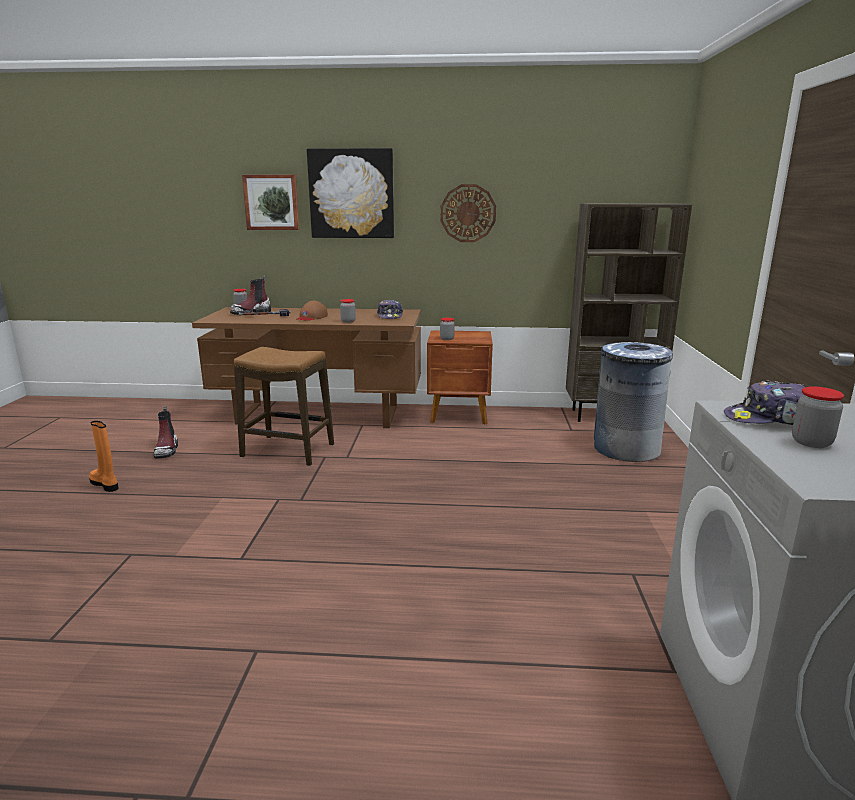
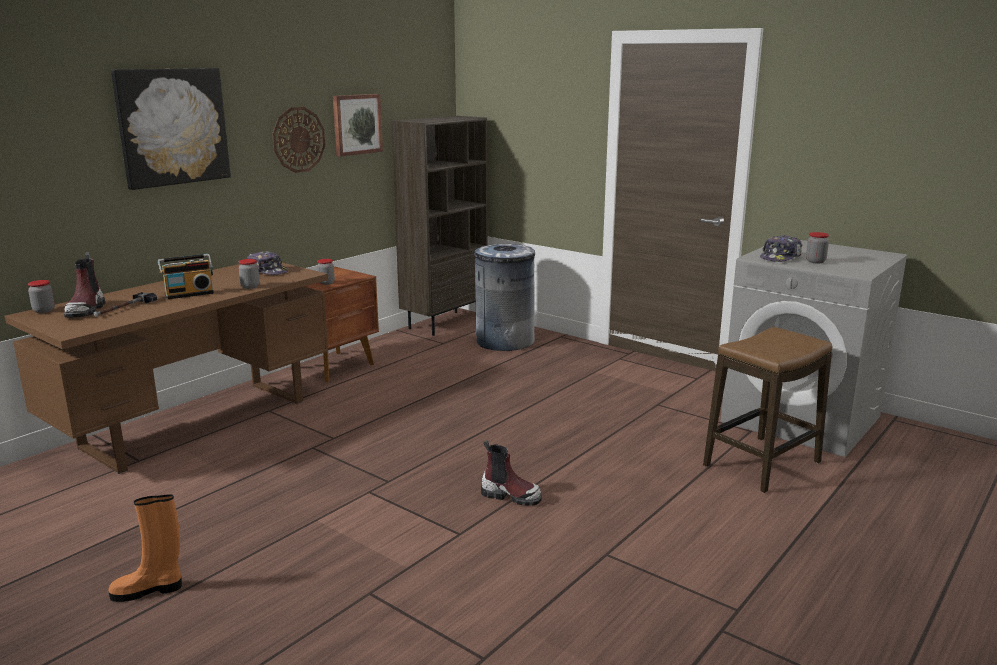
camera: 55 degrees left, 0 degrees up
boot [154,406,178,459] -> boot moved to [481,440,542,506]
stool [234,347,334,466] -> stool moved to [703,327,832,493]
picture [242,174,299,230] -> picture moved to [333,94,383,157]
brown cap [296,301,328,321] -> radio [158,254,214,299]

